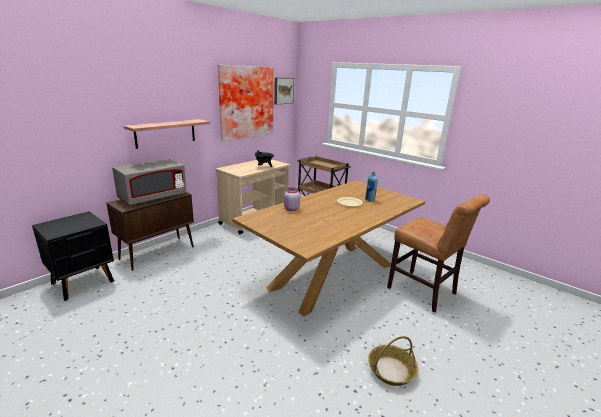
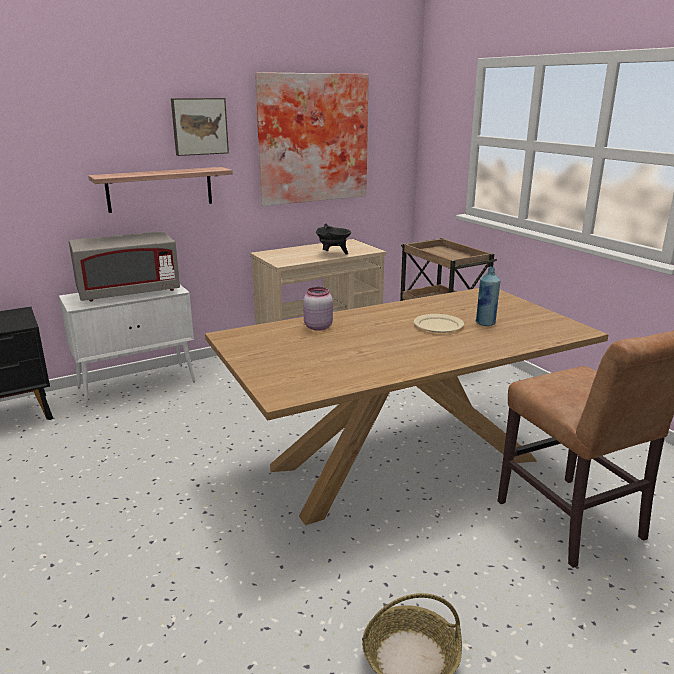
camera: 20 degrees right, 0 degrees up
brown cabinet [106,192,194,271] -> white cabinet [59,285,195,407]
picture [274,78,294,105] -> picture moved to [171,98,229,156]

